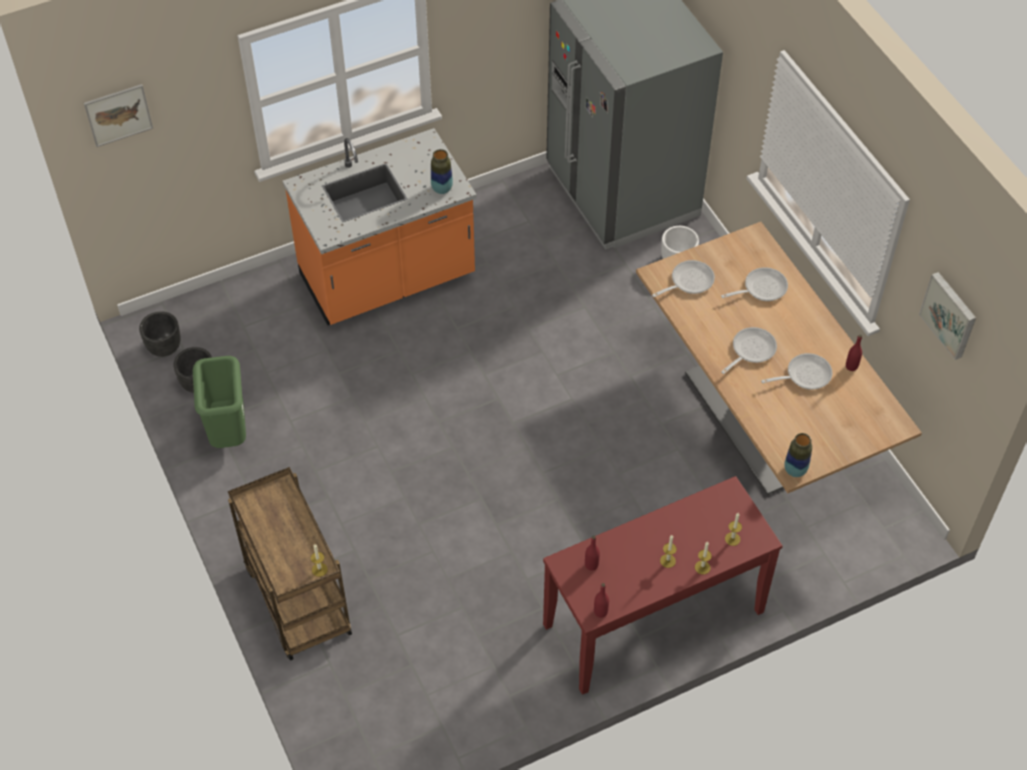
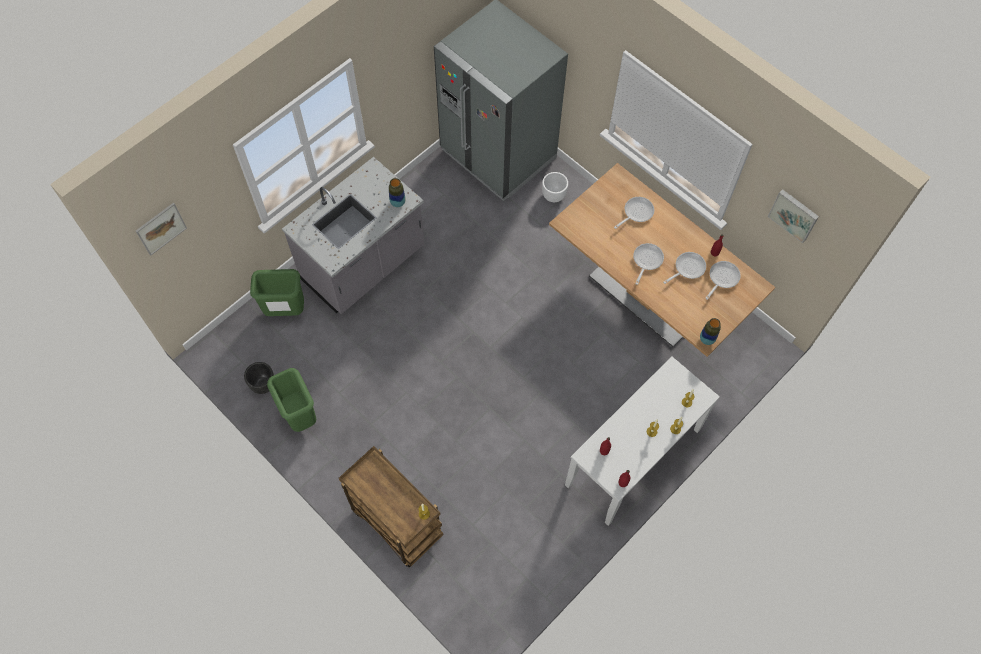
camera: 20 degrees left, 10 degrees up
black planter [139,311,180,357] -> none
orange counter [283,128,477,325] -> grey counter [282,157,424,314]
red console table [543,476,783,695] -> white console table [565,356,720,526]
frying pan [652,260,715,297] -> frying pan moved to [706,261,741,300]
none -> green trash can [250,269,304,316]

